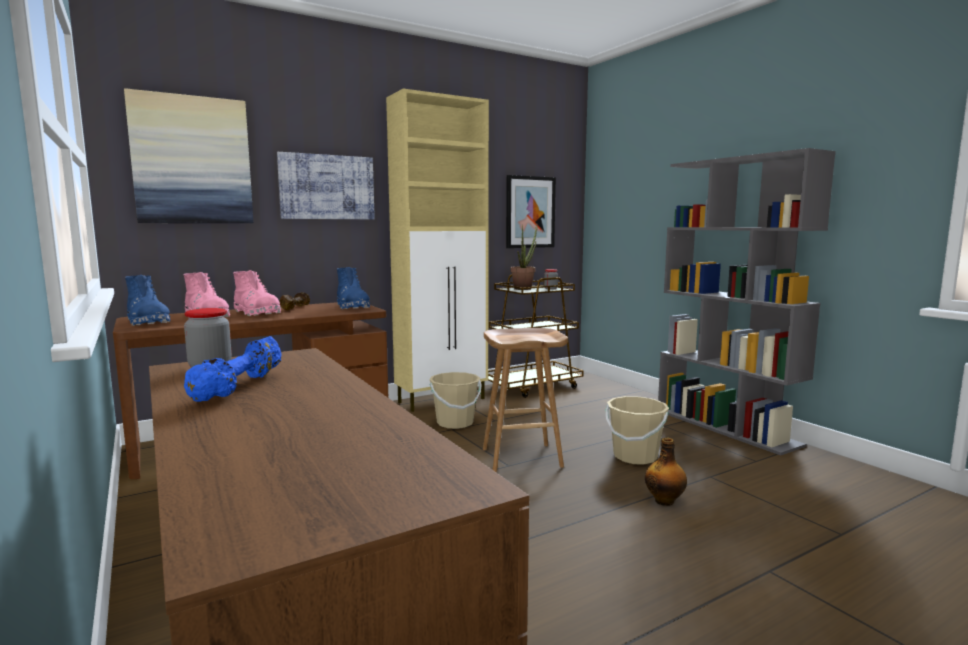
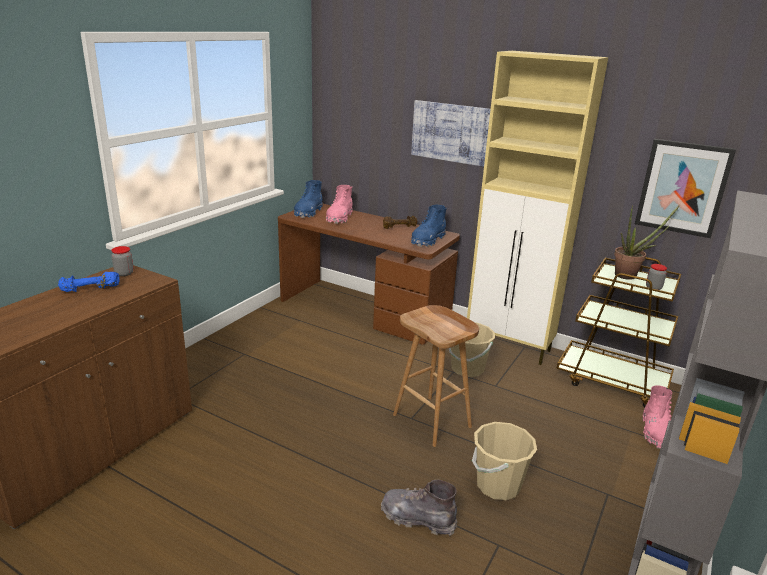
camera: 60 degrees right, 15 degrees up
picture [124,88,253,223] -> none
pink boot [233,270,281,316] -> pink boot moved to [642,385,672,449]
bottle [645,438,687,506] -> grey boot [381,480,457,536]

